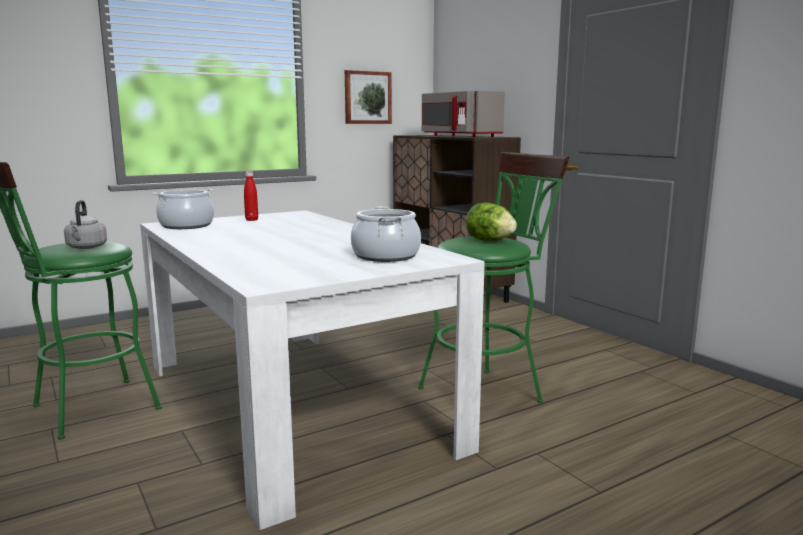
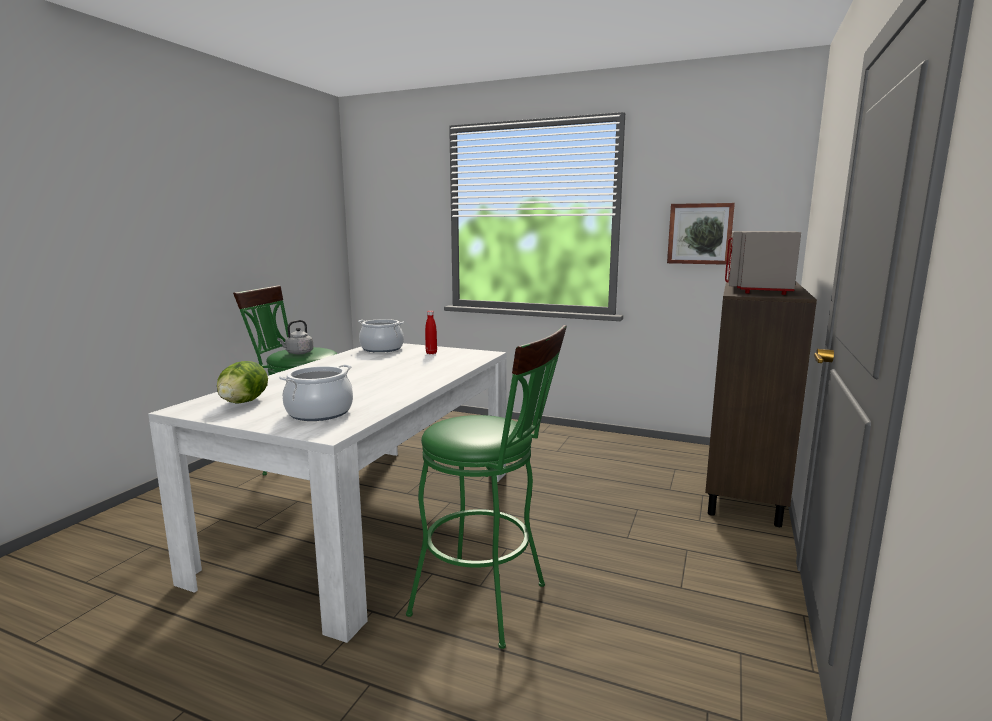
camera: 55 degrees right, 0 degrees up
lettuce [466,203,517,241] -> lettuce moved to [217,361,268,404]

